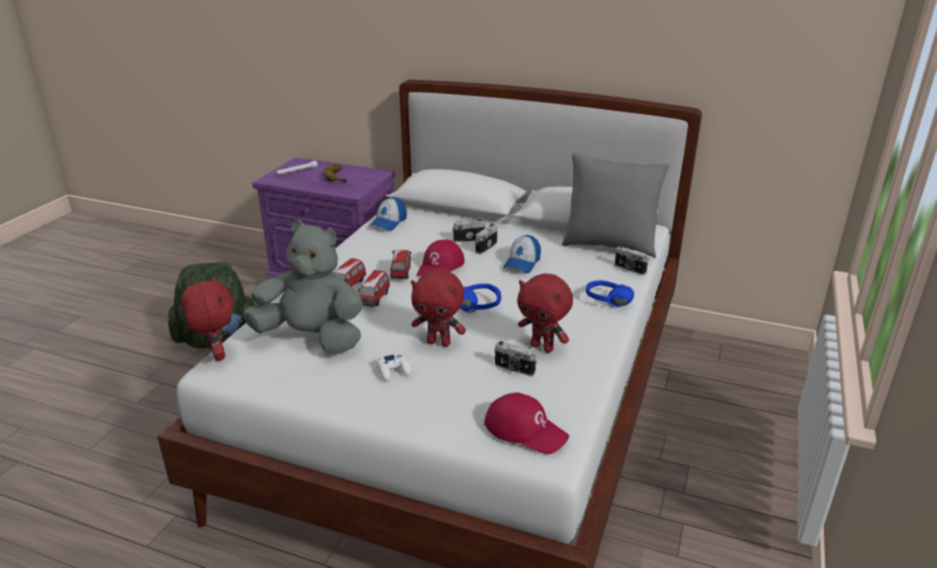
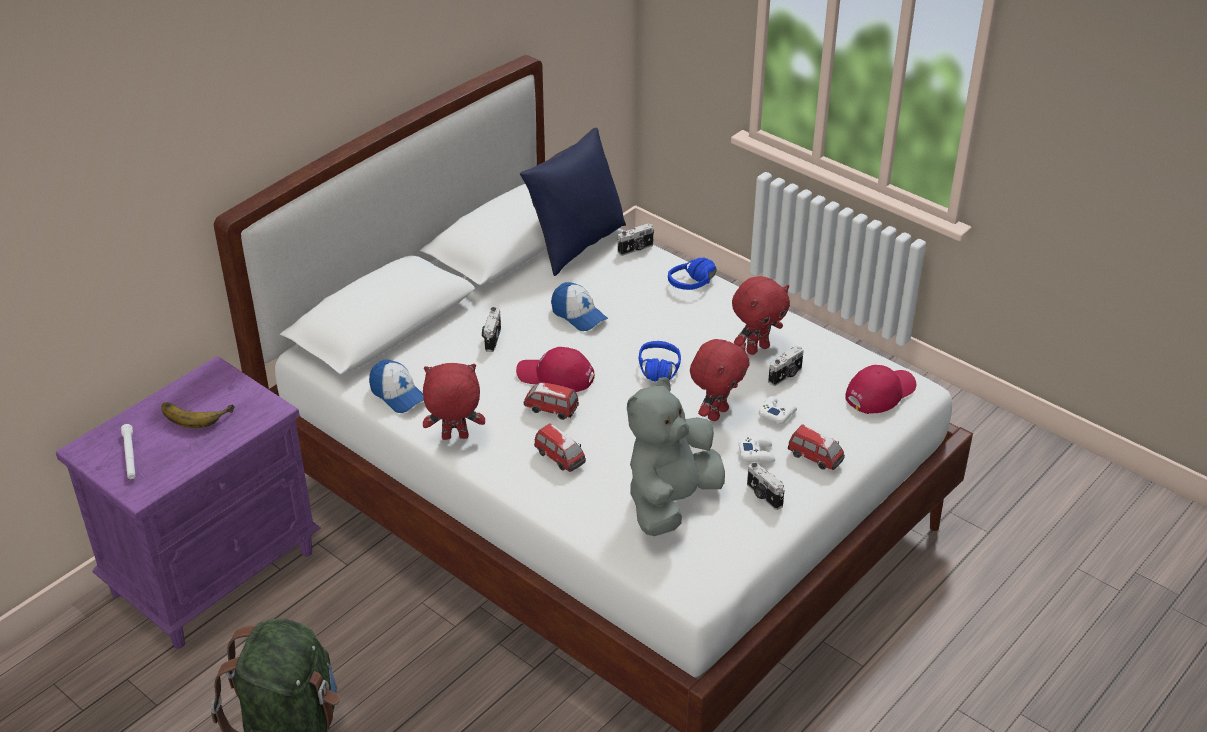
camera: 70 degrees left, 10 degrees up
red plush toy [182,276,233,361] -> red plush toy moved to [423,363,485,440]
toy car [358,270,390,307] -> toy car moved to [788,424,845,470]
red cap [416,240,465,276] -> red cap turned 150 degrees clockwise [516,347,595,392]
camera [475,224,497,254] -> camera moved to [747,462,785,510]
grey pillow [562,153,670,259] -> blue pillow [520,128,626,276]
none -> white game controller [759,396,797,424]

